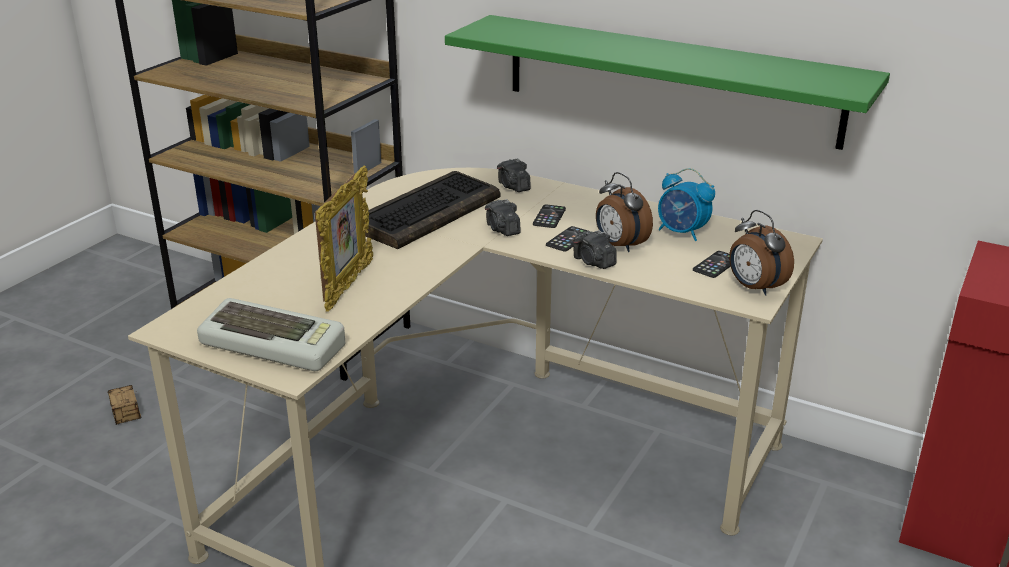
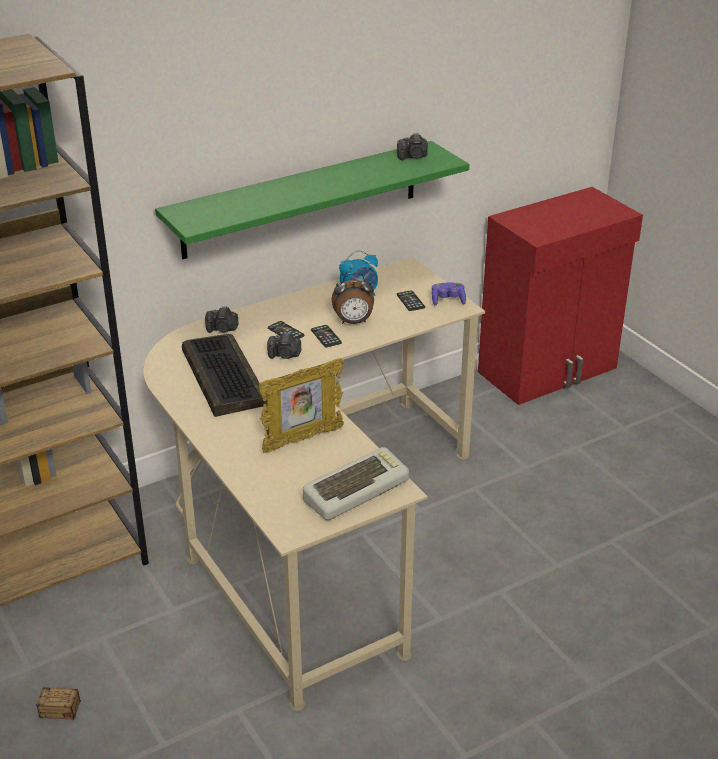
camera: 60 degrees left, 5 degrees up
picture frame [315,166,373,311] -> picture frame turned 105 degrees clockwise [258,358,344,453]
camera [573,230,617,269] -> camera moved to [397,133,428,161]
alarm clock [729,210,794,296] -> purple game controller [432,283,466,306]

